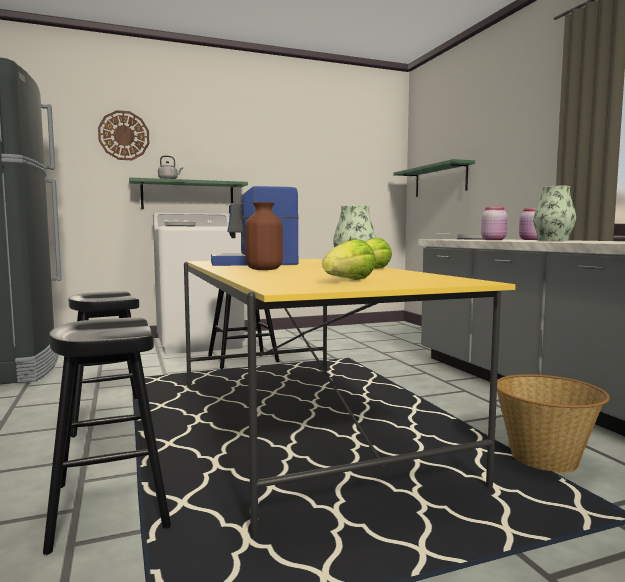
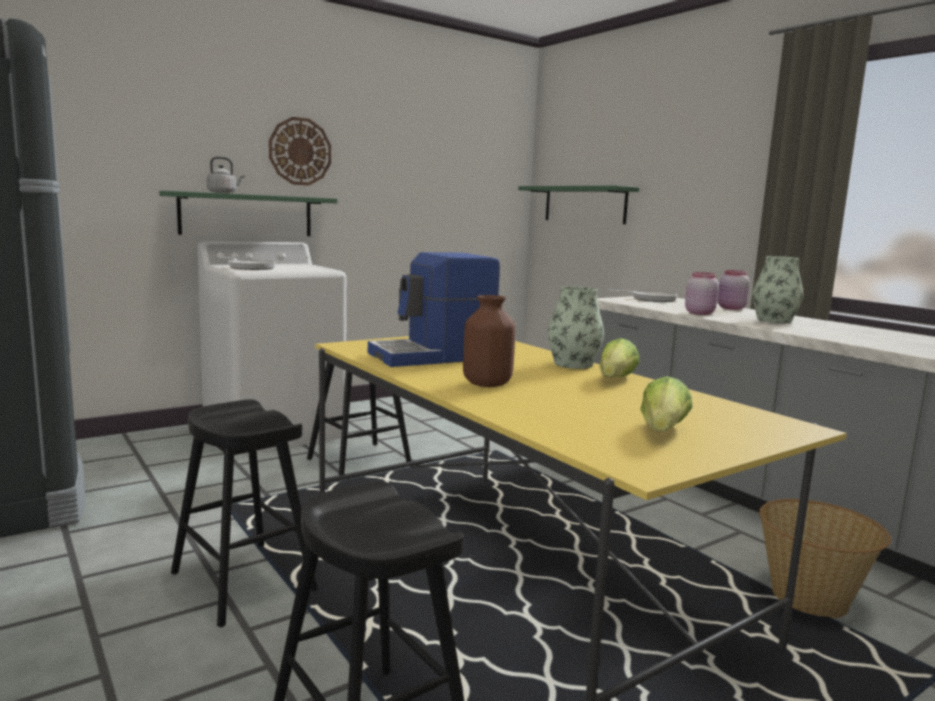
camera: 15 degrees left, 5 degrees up
wall clock [98,110,149,160] -> wall clock moved to [269,117,331,185]

